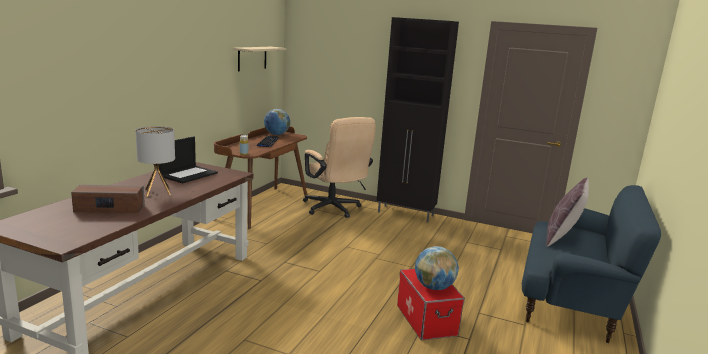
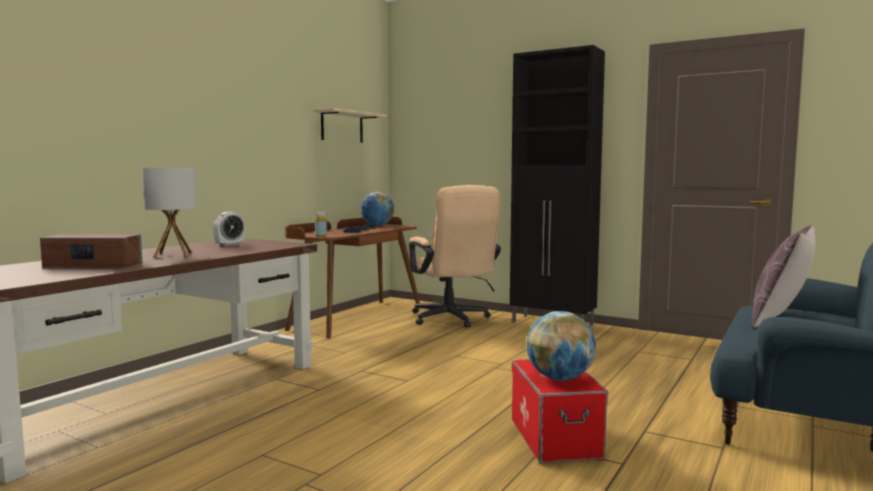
camera: 10 degrees right, 10 degrees down
laptop [159,136,218,183] -> alarm clock [213,212,245,247]

